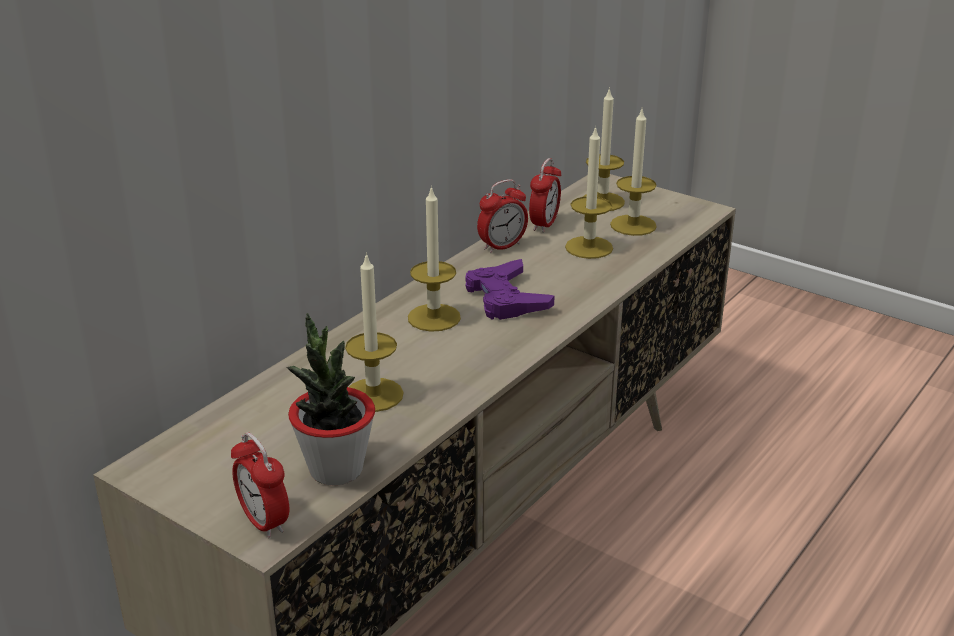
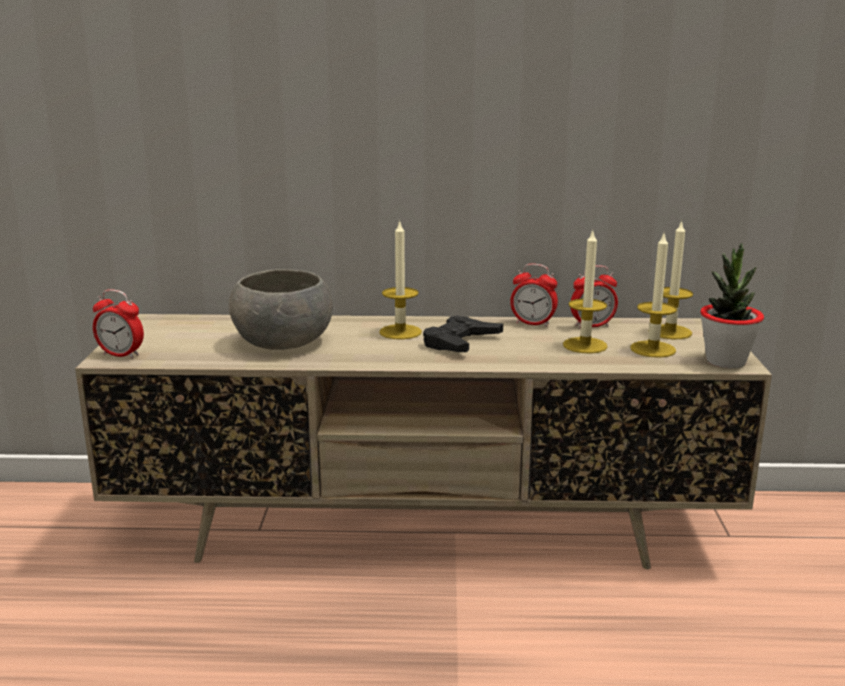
camera: 55 degrees right, 10 degrees down
alarm clock [231,432,289,538] -> alarm clock turned 90 degrees counterclockwise [93,289,144,359]
potted plant [286,313,375,486] -> potted plant moved to [700,243,764,368]
candle [345,252,403,412] -> grey bowl [229,269,333,350]
purple game controller [465,259,554,320] -> black game controller [423,315,503,352]

